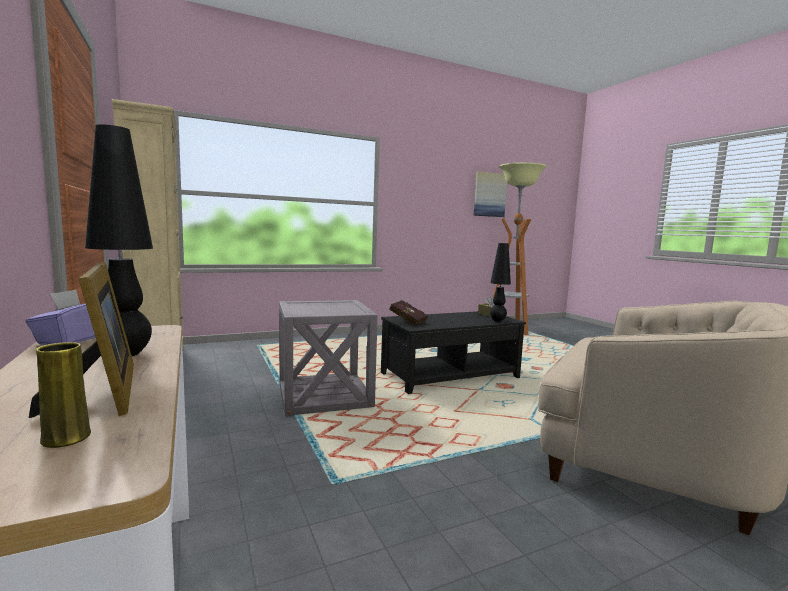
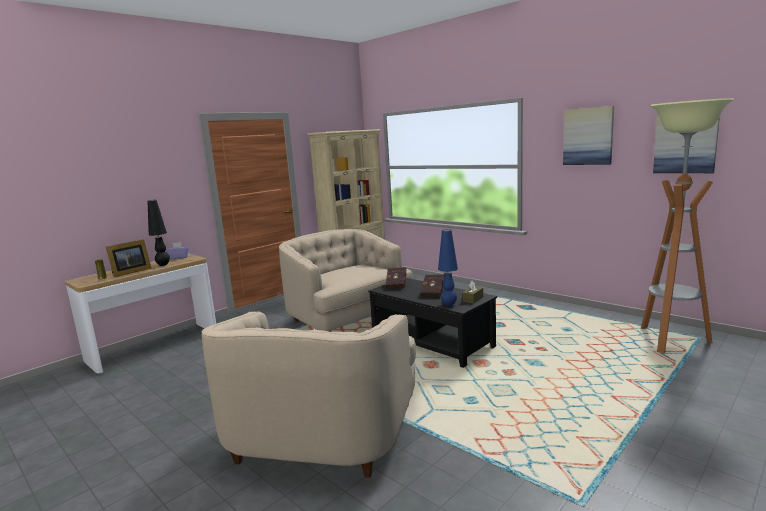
camera: 70 degrees right, 5 degrees up
grey side table [279,300,378,417] -> beige armchair [279,229,413,332]
black table lamp [490,243,511,322] -> blue table lamp [438,229,458,306]
none -> red book [420,274,444,297]
none -> picture [563,106,614,165]

